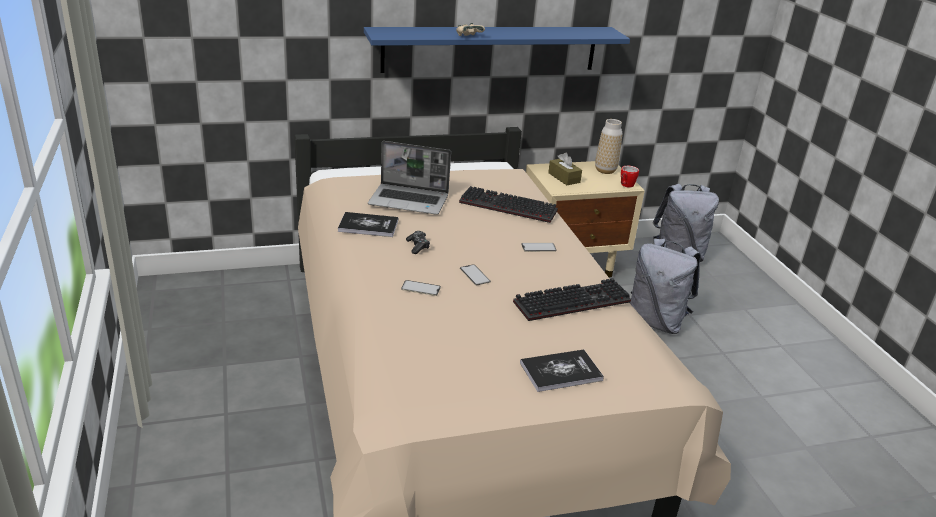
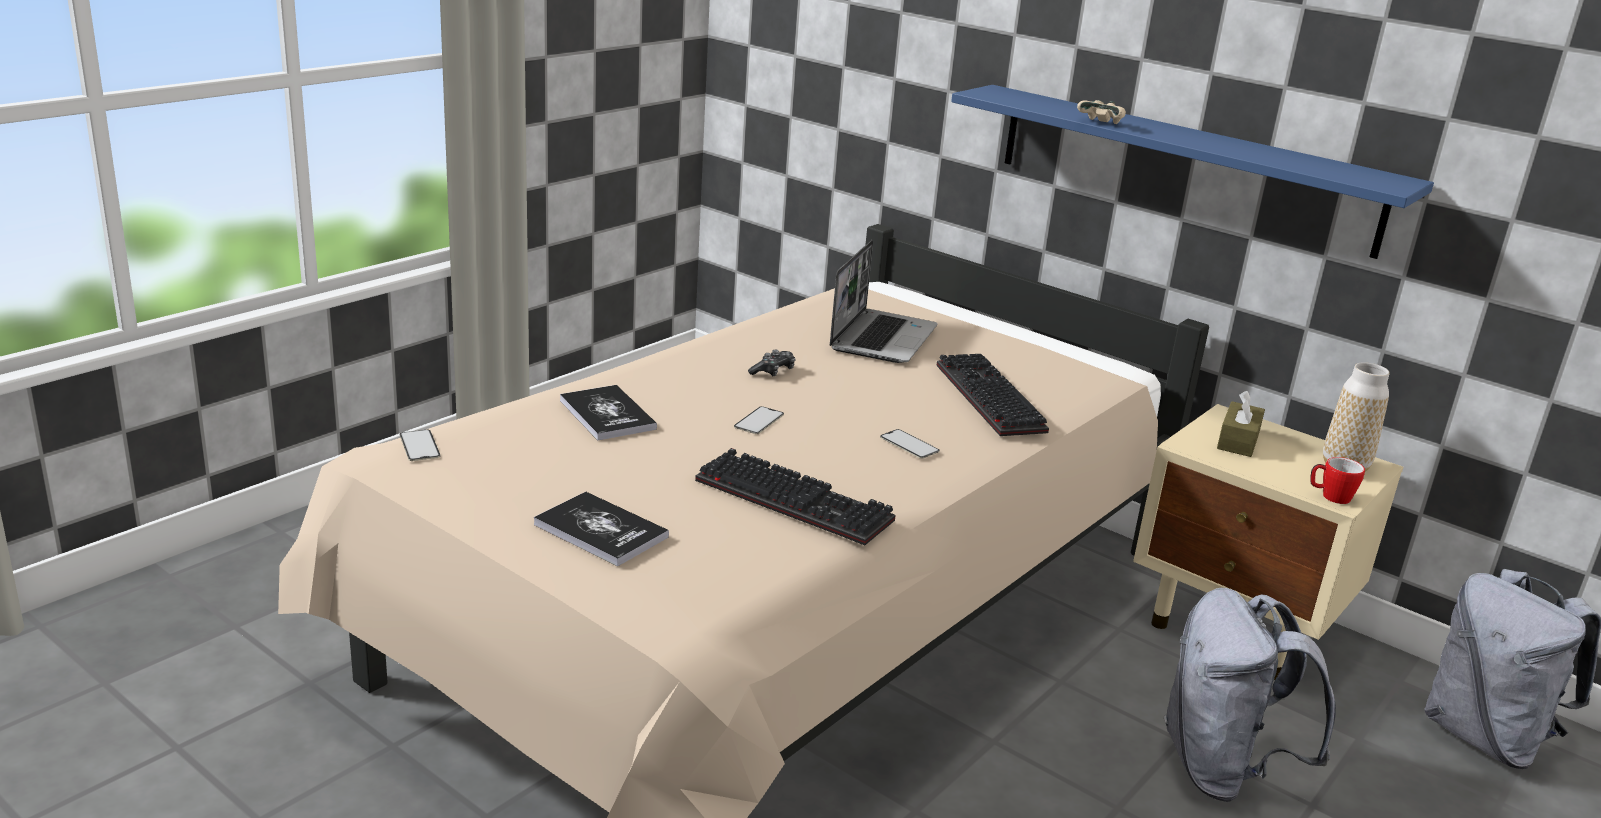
camera: 55 degrees right, 5 degrees down
book [338,212,398,237] -> book moved to [560,385,657,441]
laptop [368,141,451,215] -> laptop turned 135 degrees counterclockwise [830,240,938,363]
phone [401,280,441,296] -> phone moved to [400,430,441,461]

